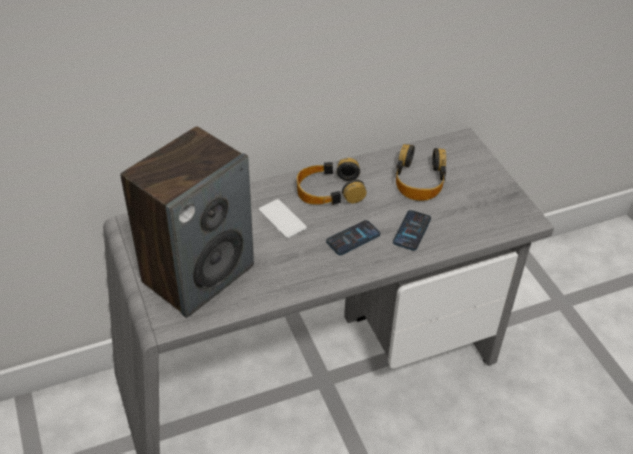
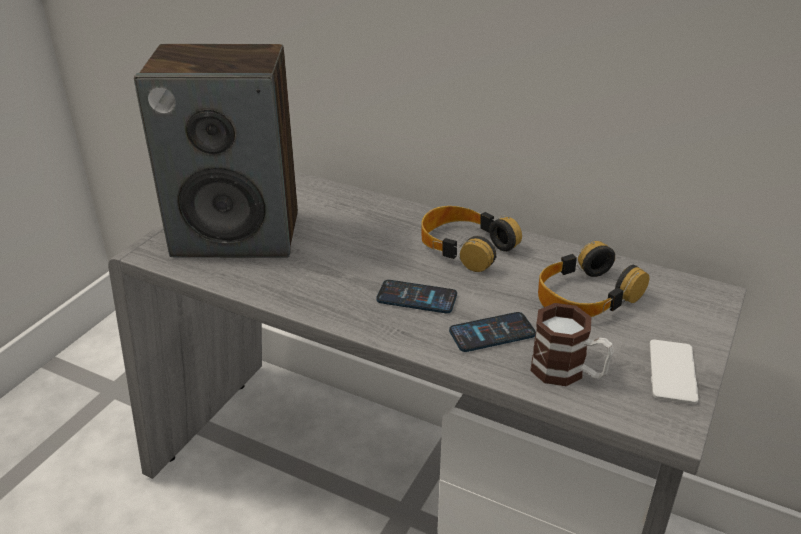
camera: 50 degrees right, 10 degrees down
phone [259,199,307,238] -> phone moved to [650,340,698,404]
none -> mug [530,303,614,386]

